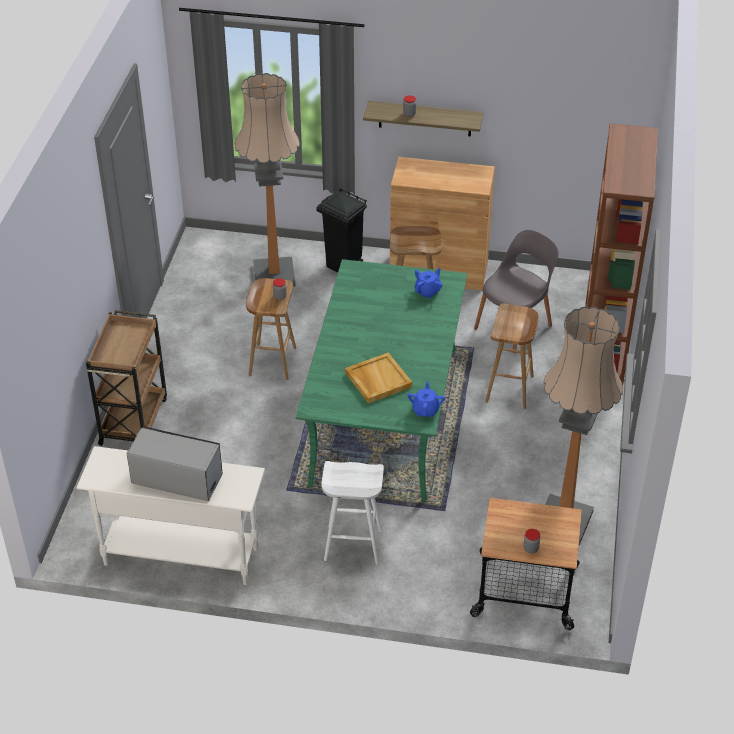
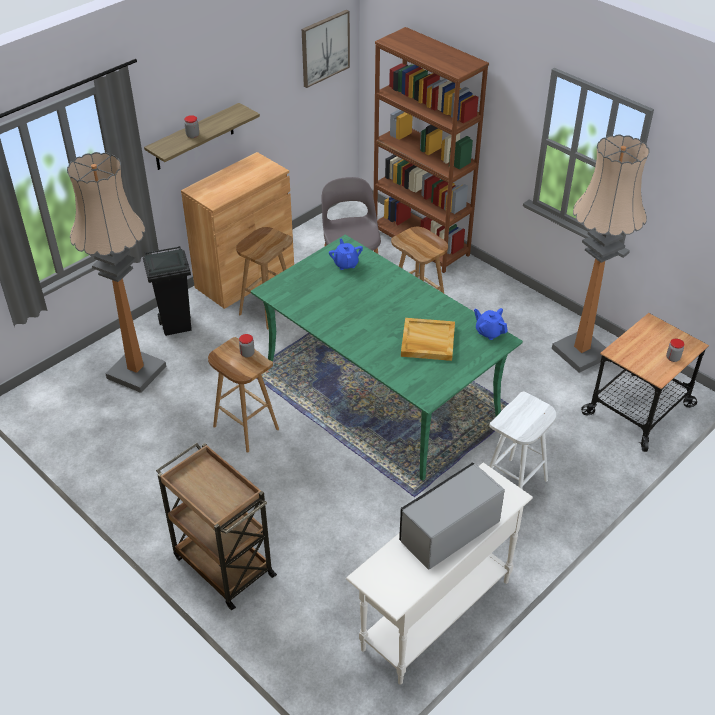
camera: 55 degrees left, 0 degrees up
none -> picture [302,10,350,88]

